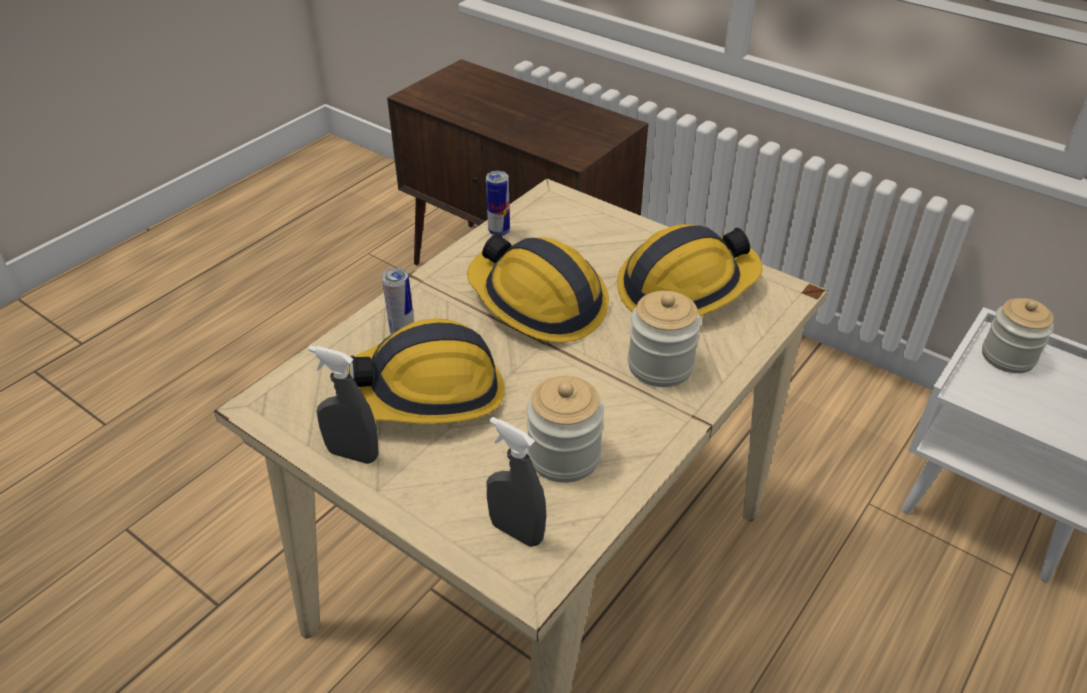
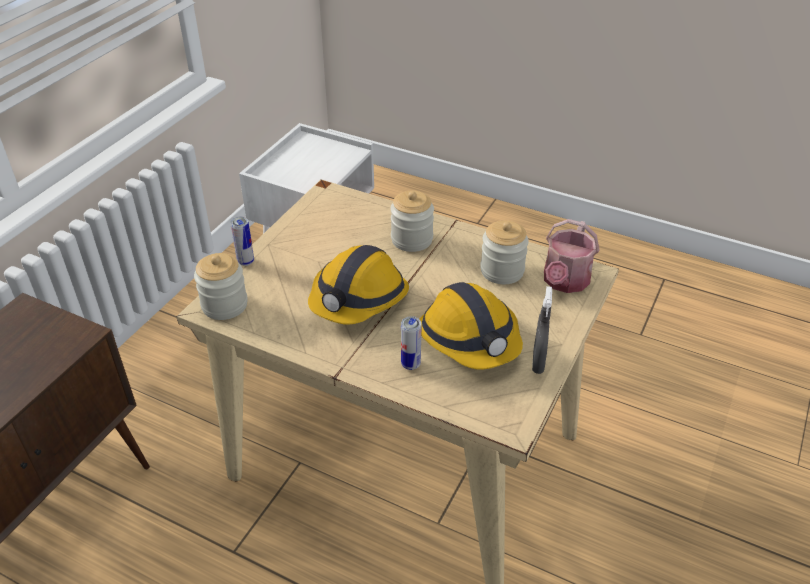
camera: 100 degrees left, 0 degrees up
can [486,171,510,236] -> can moved to [230,216,254,266]
grey spray bottle [487,417,547,547] -> watering can [544,219,600,293]
hard hat [617,224,762,316] -> none
jar [982,298,1054,373] -> jar moved to [194,253,248,320]

